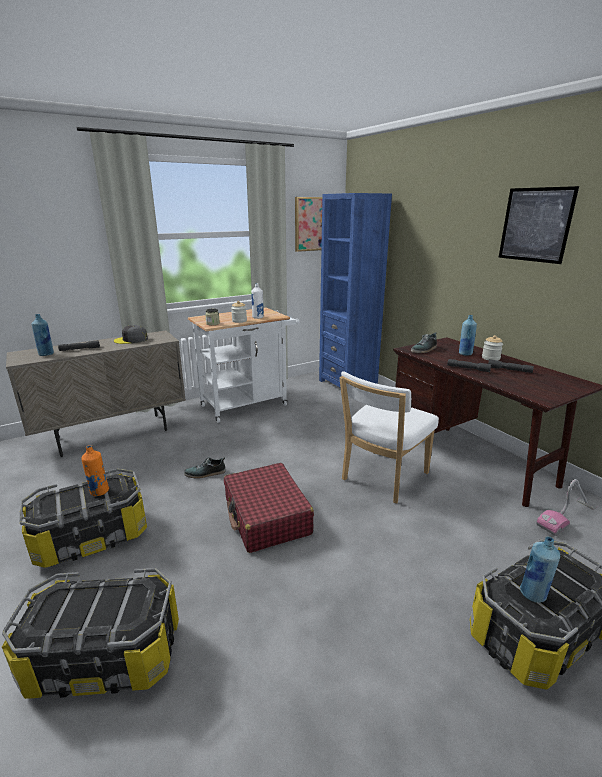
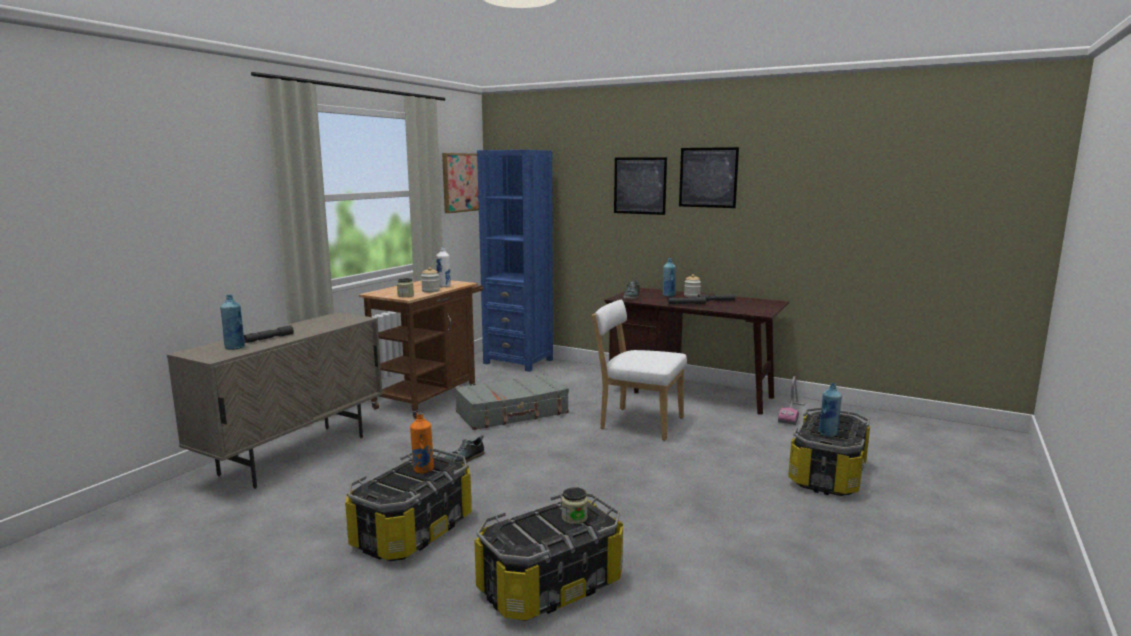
camera: 30 degrees left, 10 degrees down
grey cap [114,325,148,344] -> none
white cart [188,308,300,423] -> brown cart [359,280,483,419]
red suitcase [224,463,314,553] -> none
white chair [339,371,439,503] -> white chair turned 105 degrees clockwise [592,300,687,441]
none -> grey suitcase [455,374,569,430]
none -> jar [562,487,588,524]
none -> picture [614,157,667,215]

